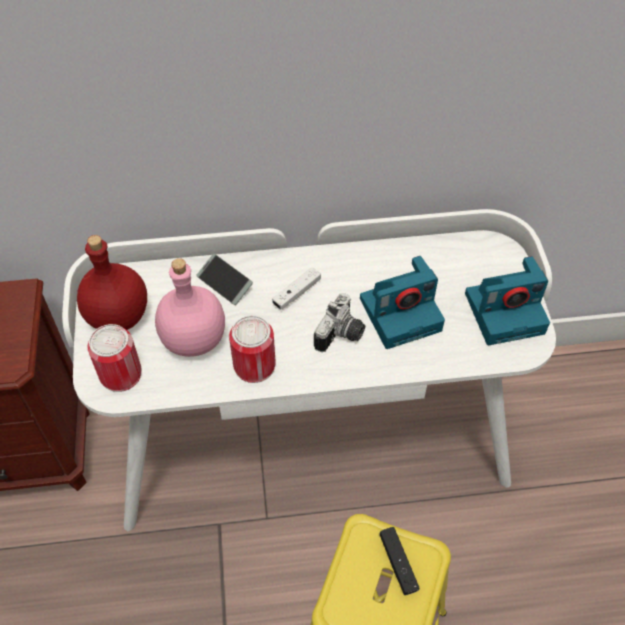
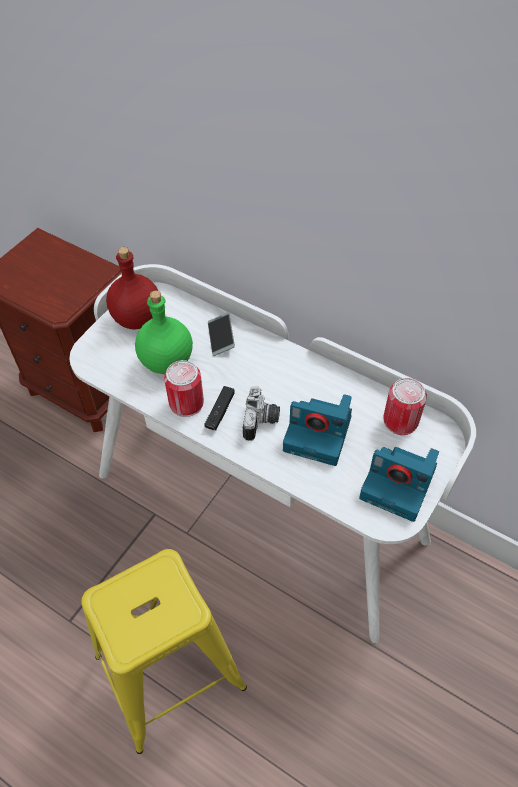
camera: 40 degrees right, 0 degrees up
can [88,324,141,392] -> can moved to [383,378,427,435]
pink bottle [155,258,225,357] -> green bottle [135,291,193,374]
white game controller [272,267,321,310] -> none
camera [314,293,365,352] -> camera turned 60 degrees counterclockwise [243,386,280,441]
black game controller [380,527,420,595] -> black game controller moved to [205,386,235,431]

